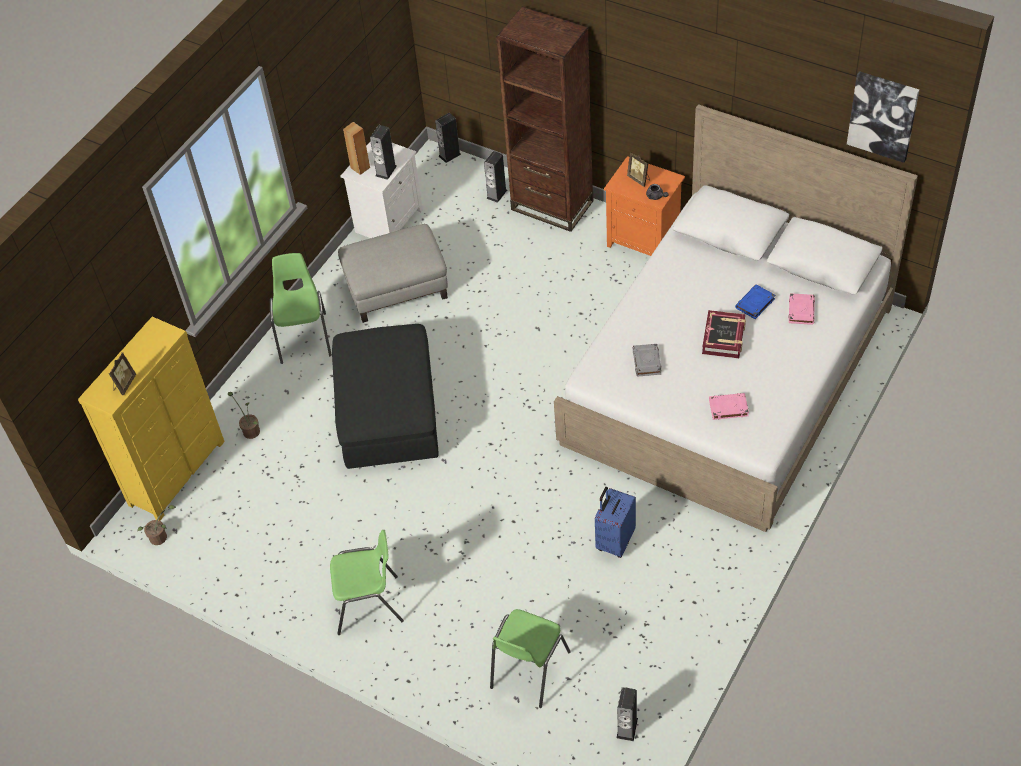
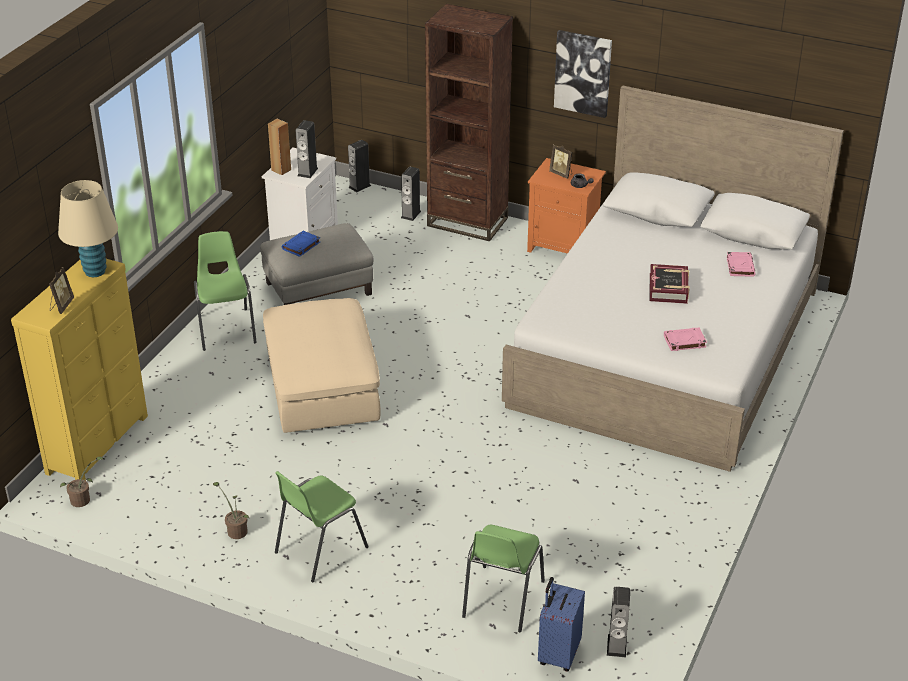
camera: 10 degrees left, 15 degrees down
potted plant [228,392,260,439] -> potted plant moved to [213,482,249,539]
green chair [330,530,404,635] -> green chair turned 150 degrees clockwise [275,471,368,582]
black ottoman [332,324,439,469] -> beige ottoman [263,298,381,433]
blue suitcase [595,487,636,558] -> blue suitcase moved to [538,577,585,671]
grey book [632,344,662,376] -> none
blue book [735,284,775,319] -> blue book moved to [282,231,320,257]
picture [847,71,919,163] -> picture moved to [554,30,612,118]
none -> beige table lamp [58,180,118,277]

